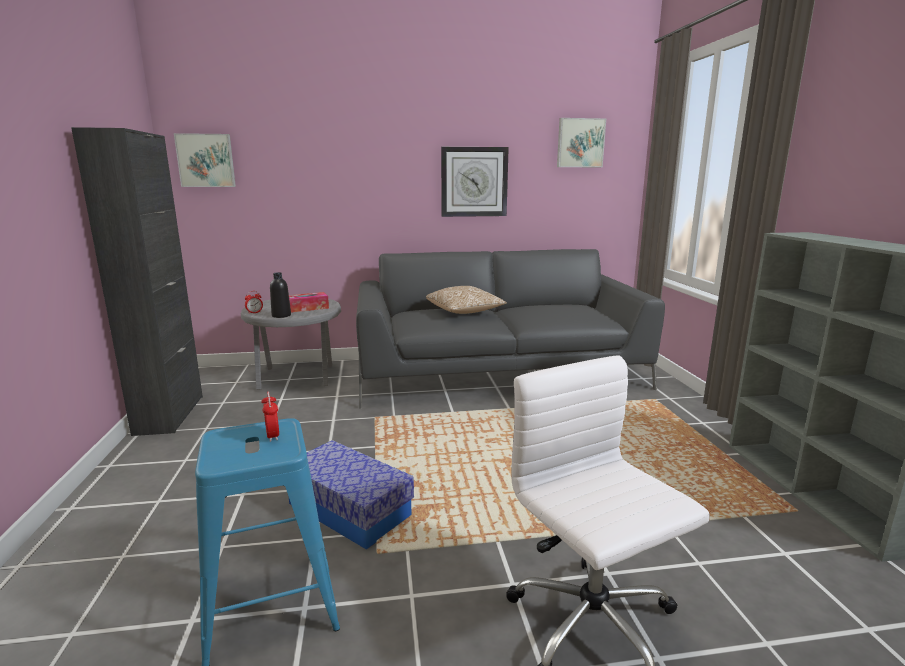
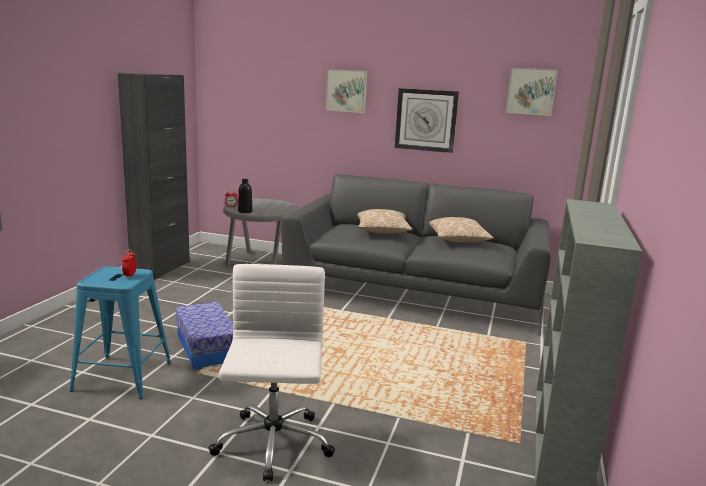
camera: 25 degrees right, 0 degrees up
picture [174,133,236,187] -> picture moved to [326,69,368,113]
tissue box [289,292,329,313] -> none
none -> pillow [429,217,494,243]

